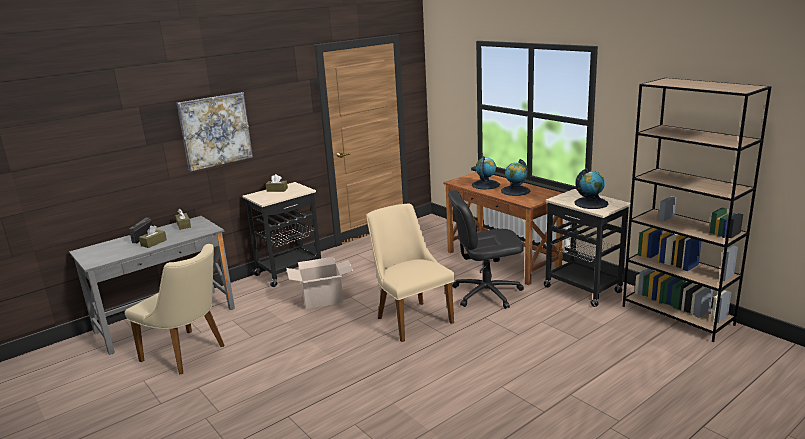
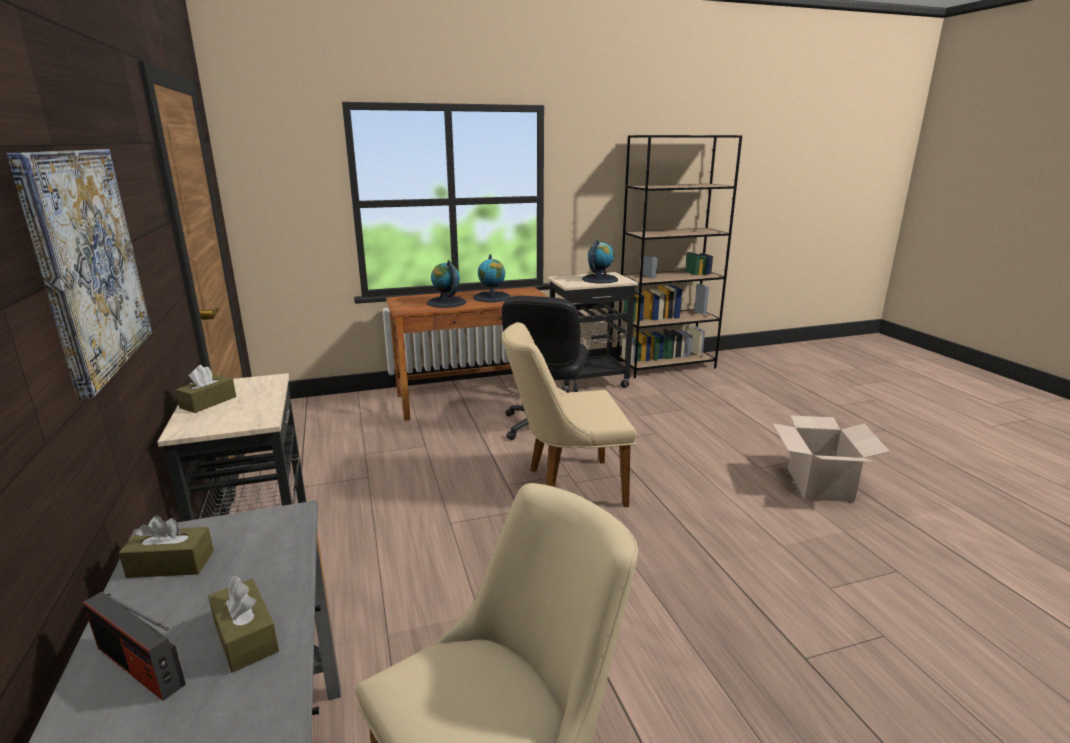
camera: 70 degrees left, 0 degrees up
cardboard box [286,257,353,309] -> cardboard box moved to [773,415,890,502]

